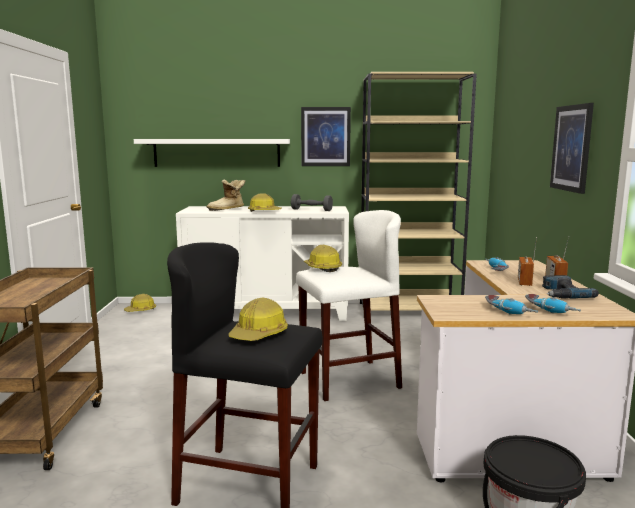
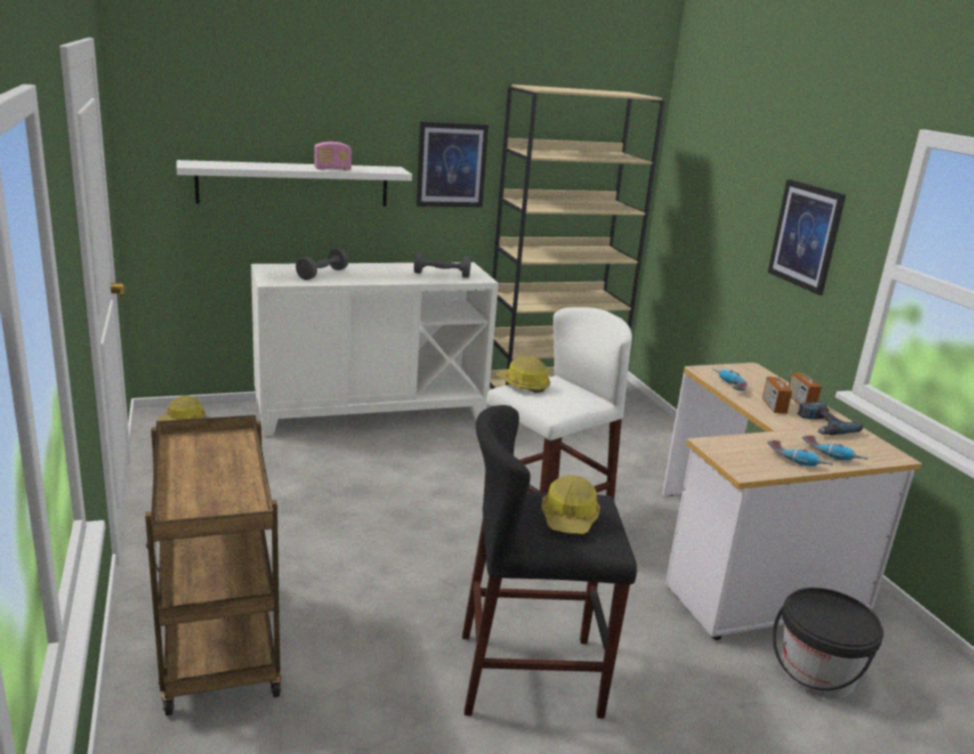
camera: 20 degrees left, 10 degrees up
boot [207,180,245,211] -> grey dumbbell [296,248,349,280]
hard hat [248,193,281,212] -> none
none -> radio [314,142,351,170]

